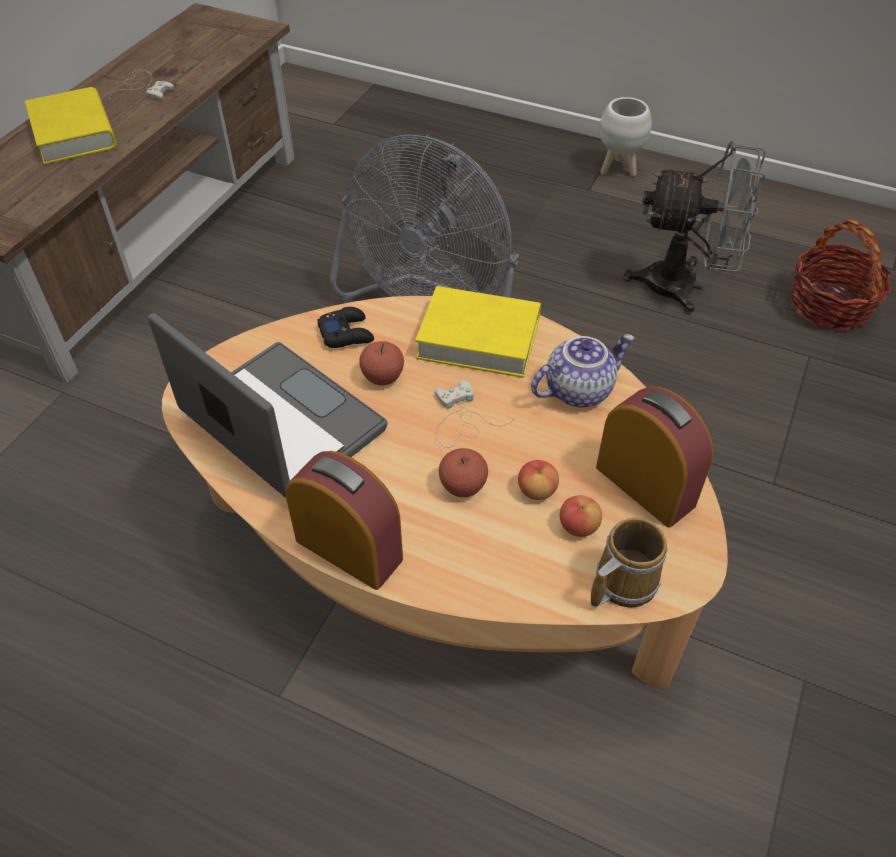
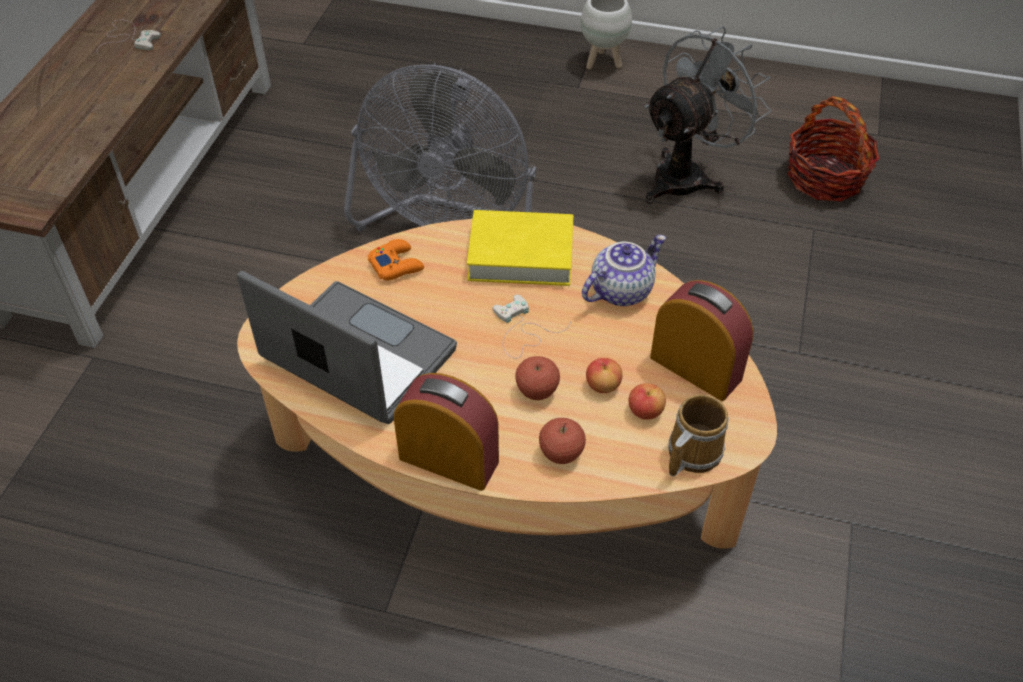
camera: 10 degrees left, 0 degrees up
yellow book [25,87,116,164] -> none
black game controller [317,307,374,348] -> orange game controller [367,239,424,281]
apple [359,341,404,385] -> apple moved to [539,418,586,464]
grey fan [623,141,765,315] -> grey fan turned 45 degrees counterclockwise [644,26,771,204]

